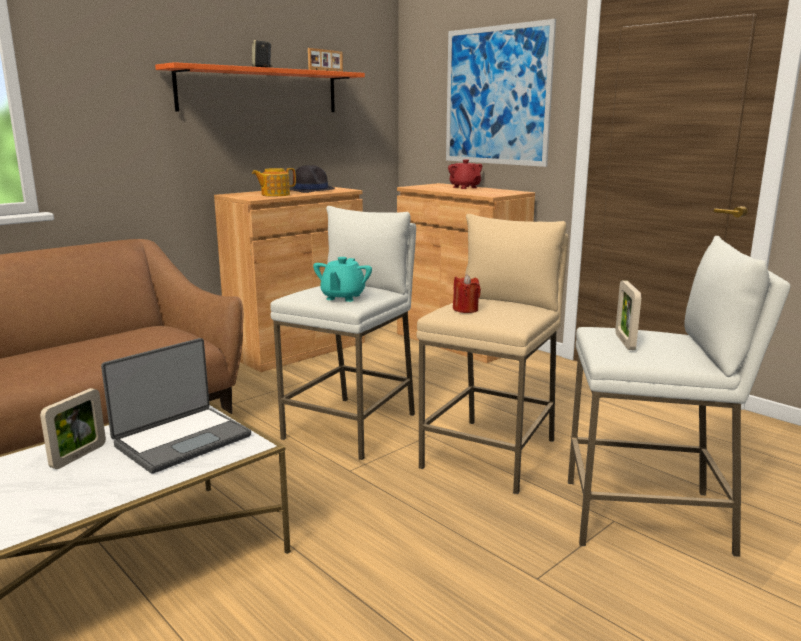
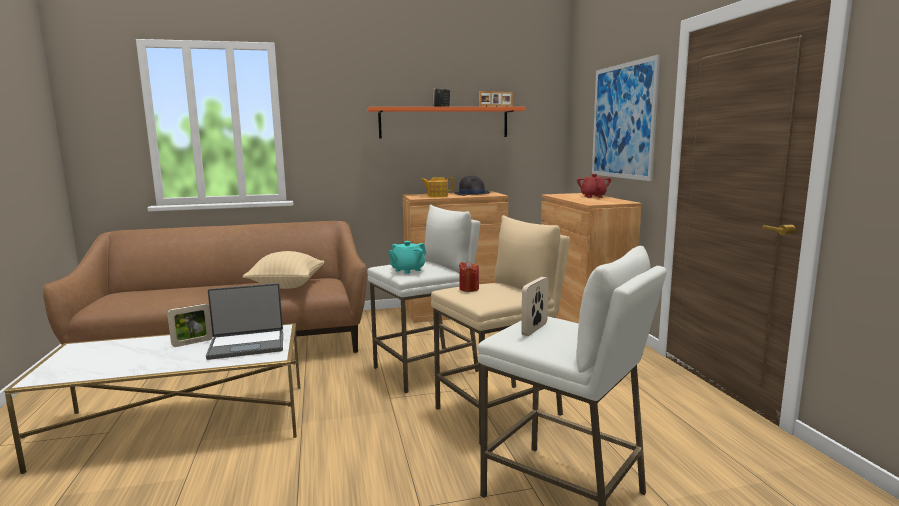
camera: 30 degrees right, 5 degrees down
none -> beige pillow [243,251,324,289]

